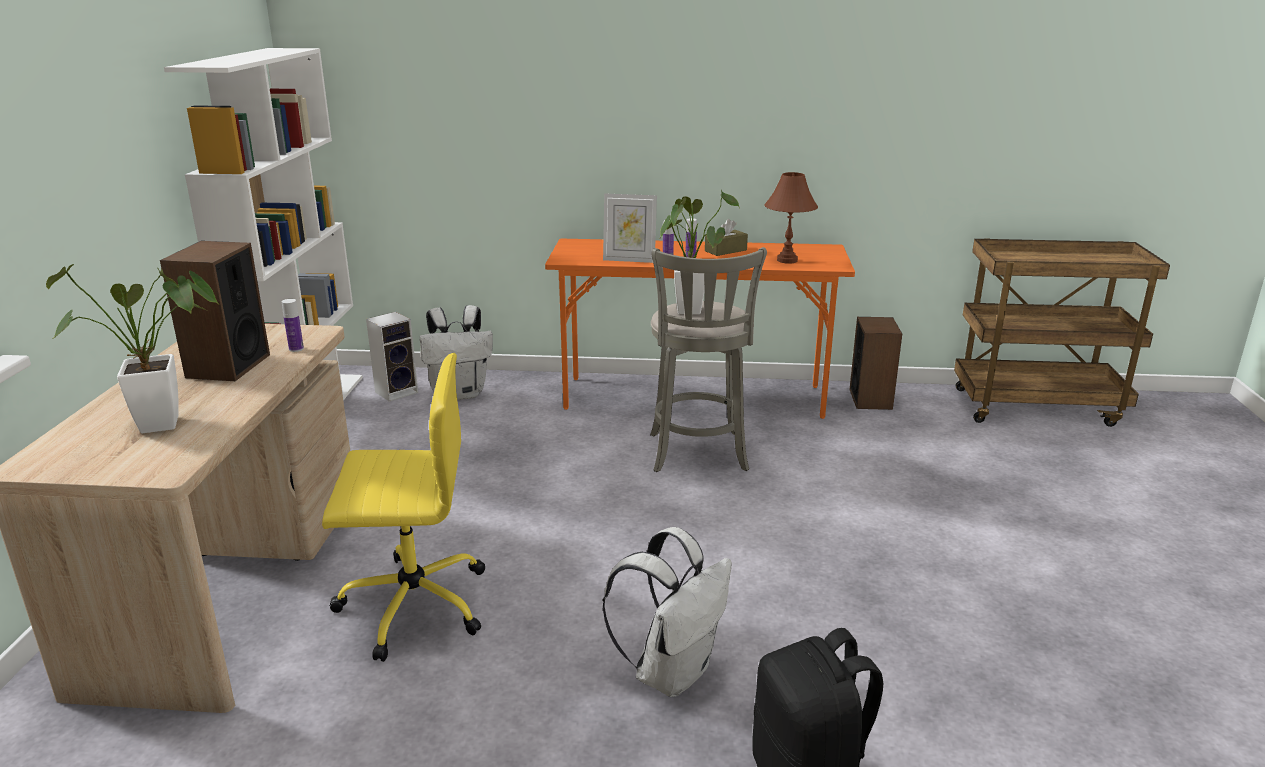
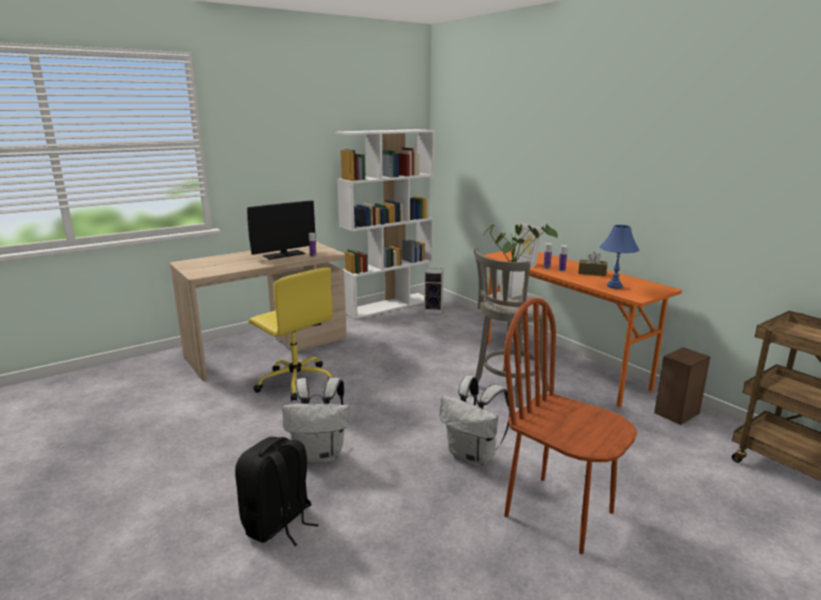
camera: 50 degrees right, 5 degrees down
potted plant [46,264,219,433] -> none
speaker [160,241,270,381] -> monitor [247,200,316,260]
white backpack [420,305,493,400] -> white backpack moved to [439,376,510,467]
brown table lamp [764,172,818,264] -> blue table lamp [600,225,639,289]
none -> brown chair [504,298,637,554]

